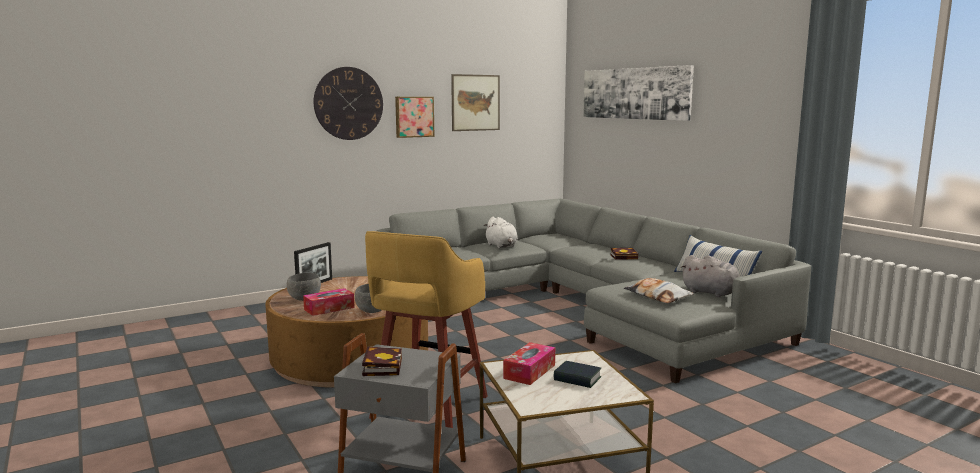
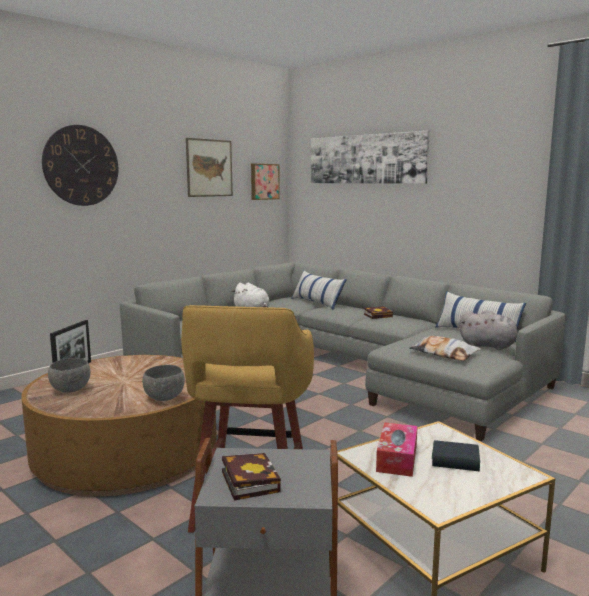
camera: 15 degrees left, 0 degrees up
tissue box [303,288,355,316] -> none
picture [395,97,434,138] -> picture moved to [251,163,280,200]
none -> pillow [291,270,347,310]

